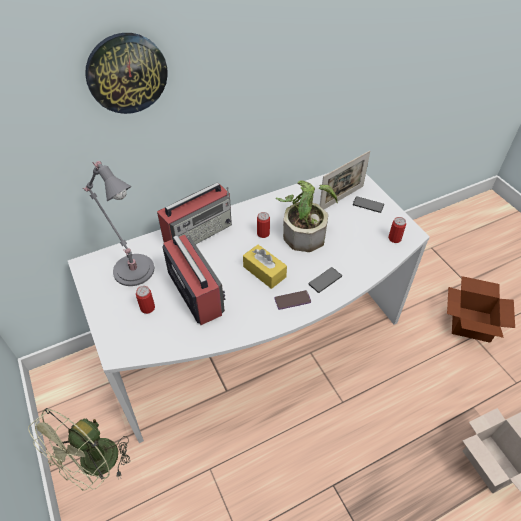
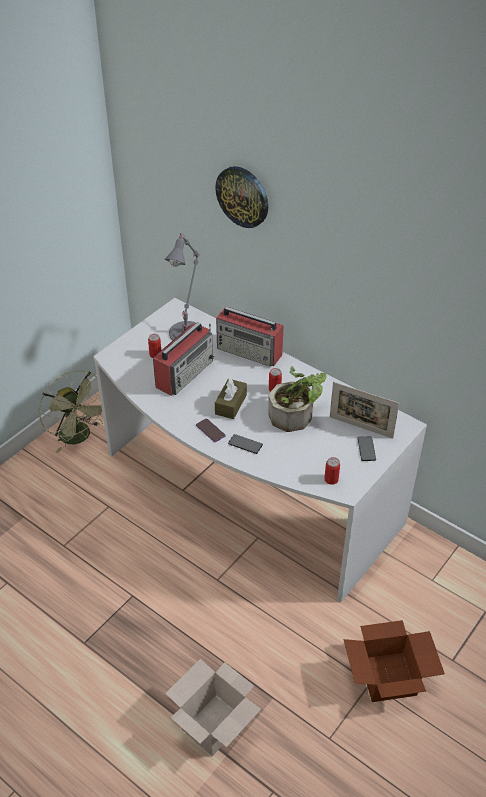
camera: 65 degrees right, 5 degrees down
green fan [28,408,130,491] -> green fan turned 135 degrees counterclockwise [39,370,103,453]
yellow tissue box [243,244,287,289] -> brown tissue box [215,378,247,419]

